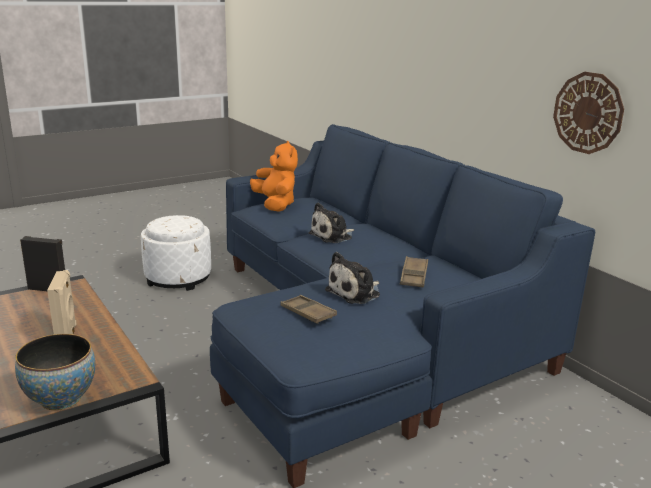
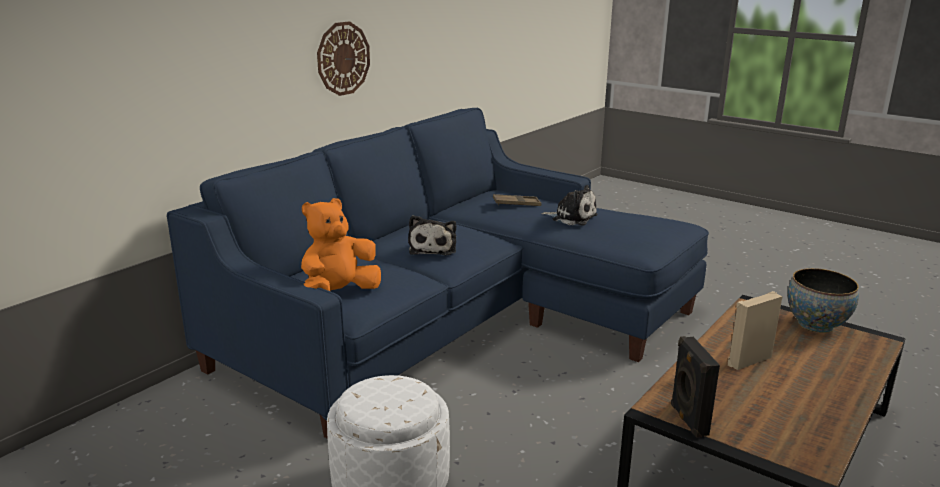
camera: 110 degrees left, 0 degrees up
brown tray [280,295,337,324] -> none
plush toy [309,202,354,243] -> plush toy turned 60 degrees clockwise [408,215,456,256]
wall clock [553,72,624,154] -> wall clock moved to [317,21,370,96]

